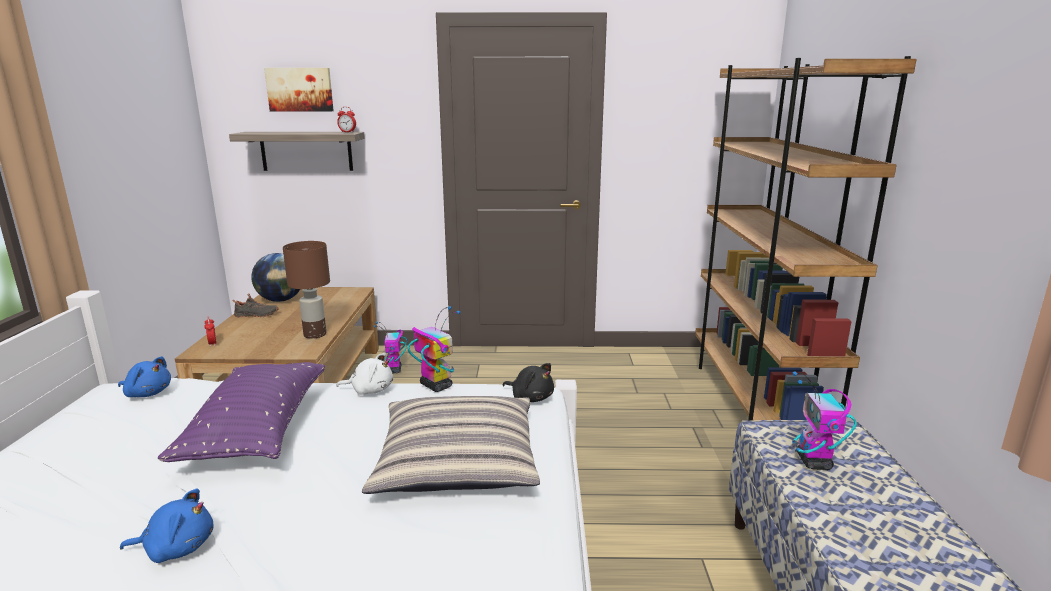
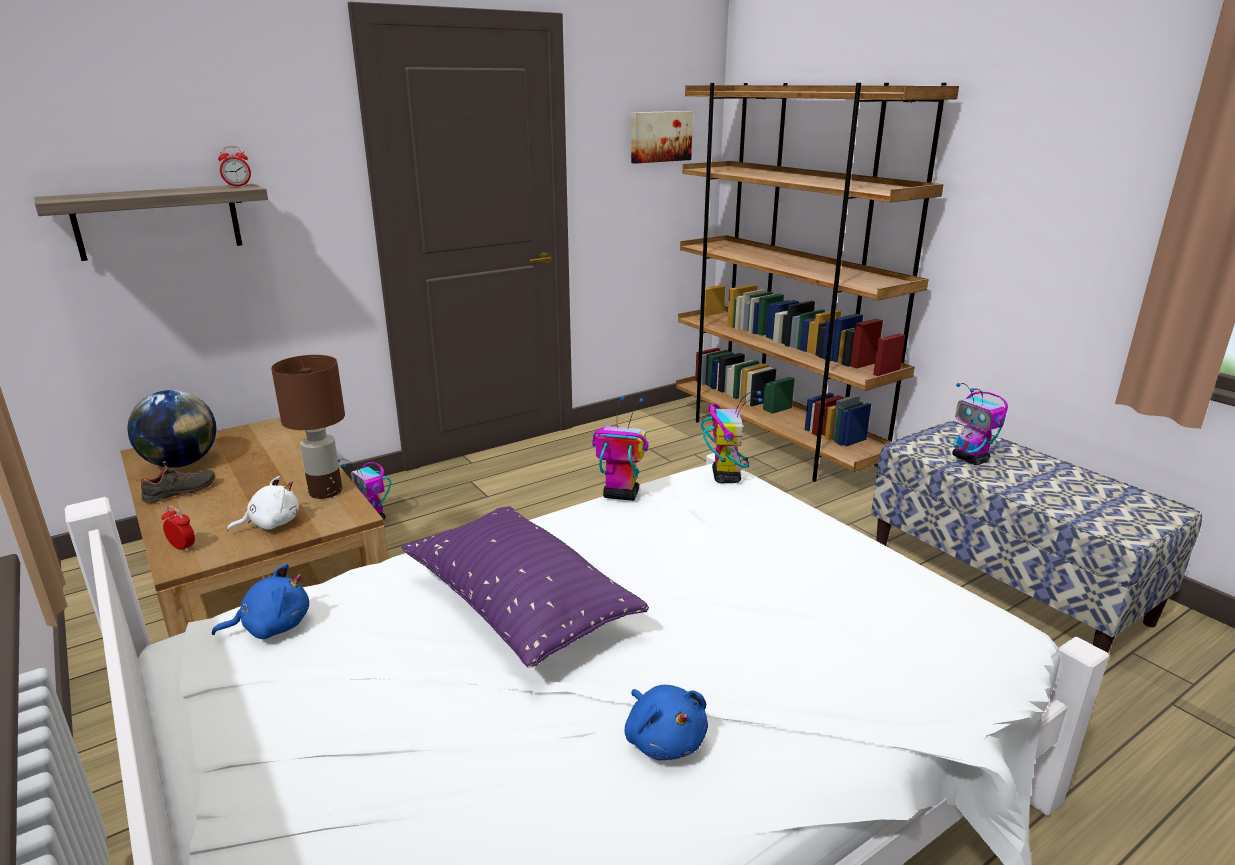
camera: 35 degrees left, 5 degrees up
blue plush toy [120,488,214,563] -> blue plush toy turned 105 degrees clockwise [625,685,708,760]
picture [264,68,334,111] -> picture moved to [631,111,693,164]
white plush toy [336,353,393,395] -> white plush toy moved to [227,476,299,532]
pillow [362,396,540,494] -> none
black plush toy [502,363,554,402] -> toy robot [701,391,762,483]

